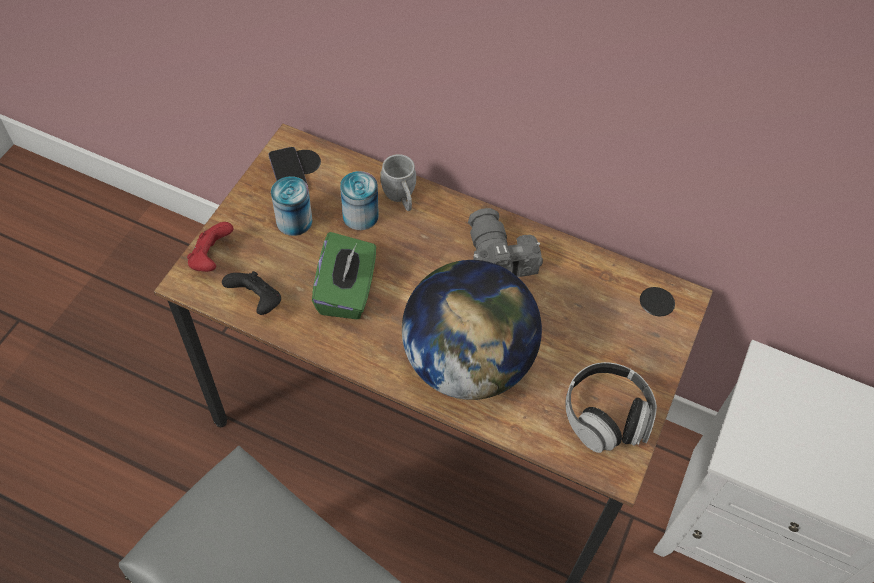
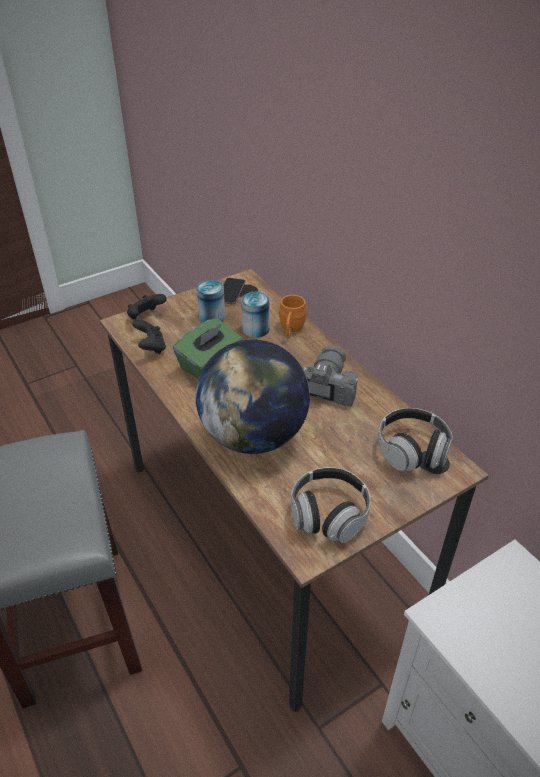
camera: 35 degrees right, 15 degrees down
red game controller [187,222,234,272] -> black game controller [127,294,166,319]
grey mug [380,154,416,211] -> orange mug [279,295,307,336]
none -> headphones [378,408,453,471]

